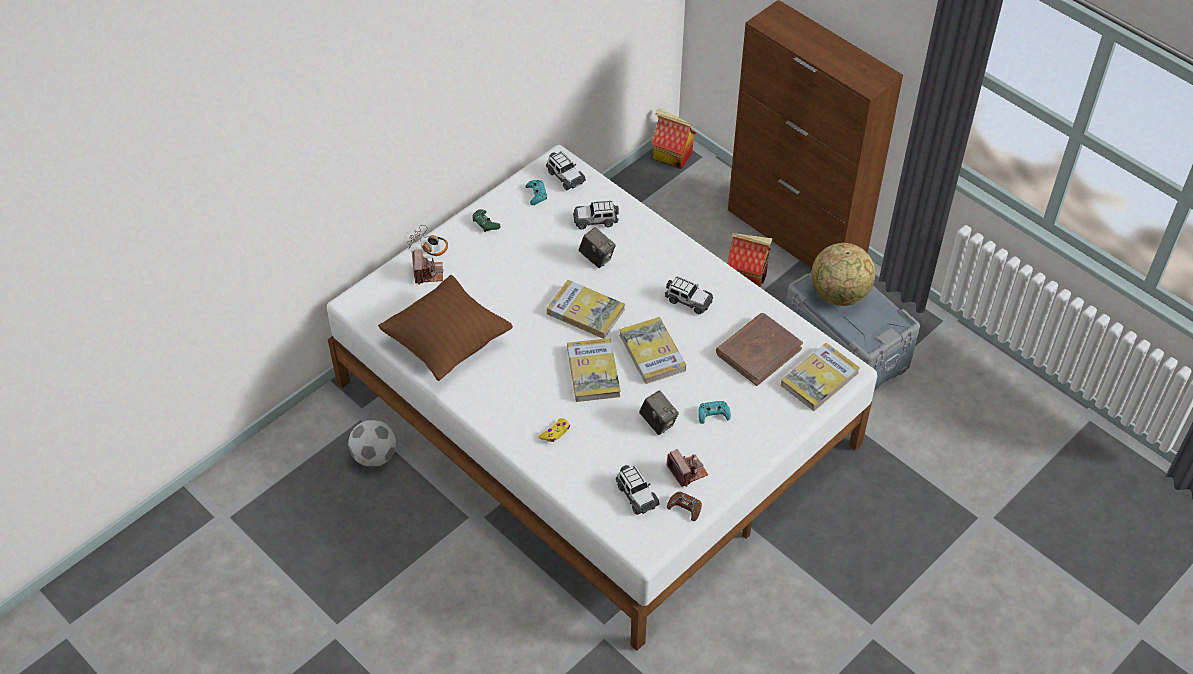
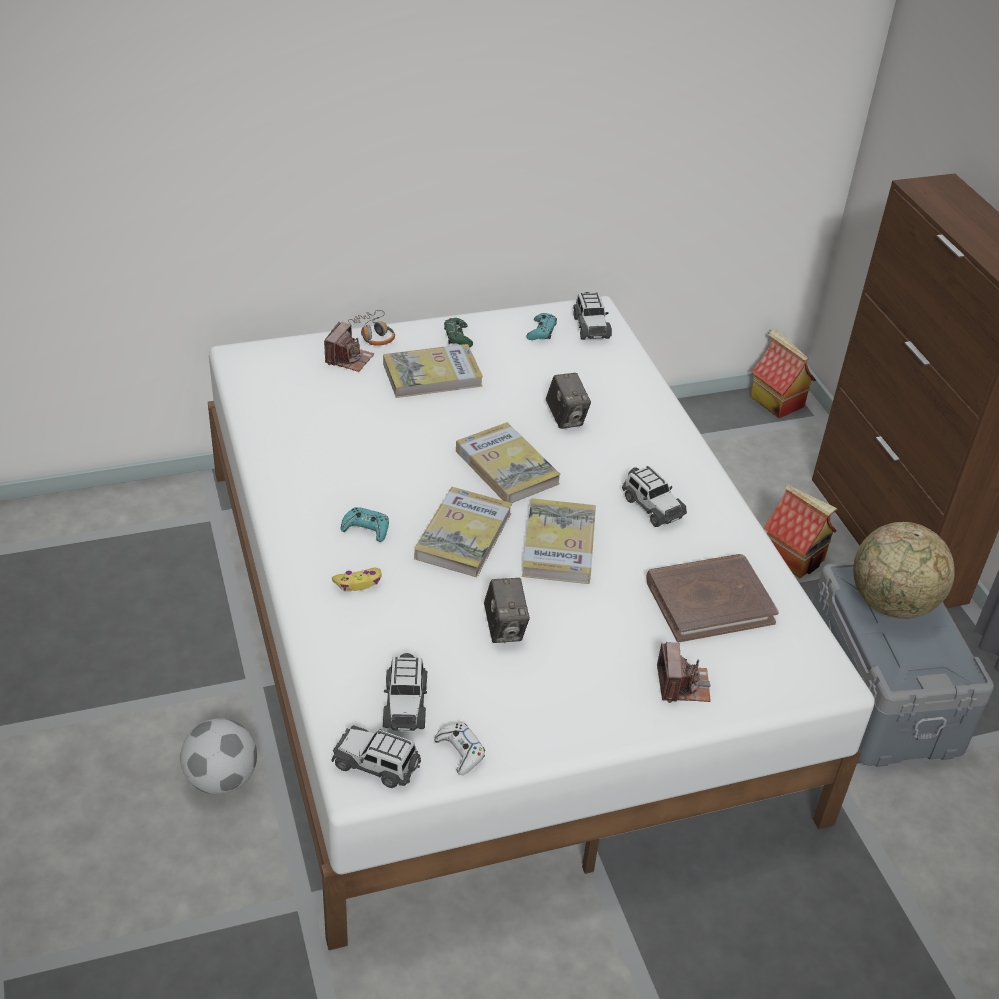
camera: 25 degrees right, 10 degrees down
football [348,420,396,467] -> football moved to [180,718,257,795]
brown pillow [378,275,513,381] -> none
toy car [573,200,619,229] -> toy car moved to [331,725,421,788]
camera [667,449,708,487] -> camera moved to [657,642,711,703]
brown game controller [667,491,702,521] -> white game controller [434,723,485,775]
turquoise game controller [698,401,731,424] -> turquoise game controller moved to [341,507,389,542]
book [781,343,860,411] -> book moved to [383,344,483,398]

